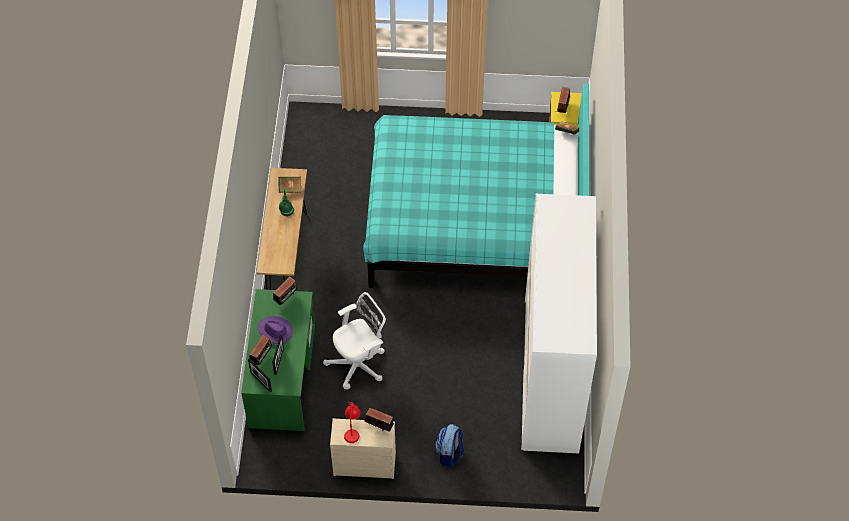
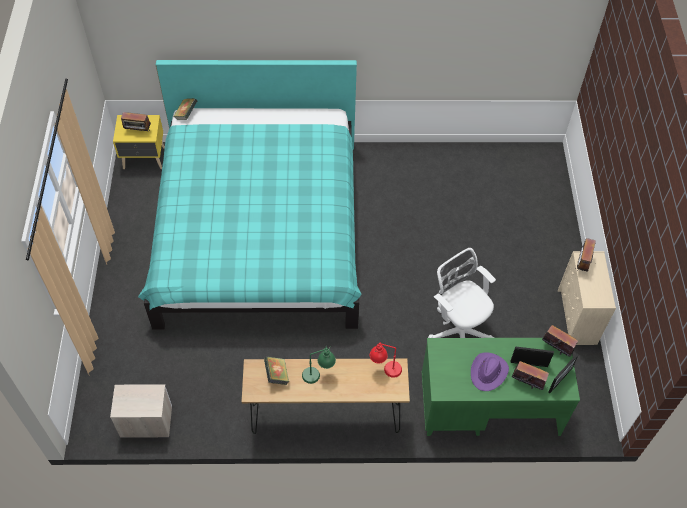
camera: 95 degrees left, 0 degrees up
radio [273,276,298,305] -> radio moved to [542,325,578,357]
red table lamp [344,402,360,443] -> red table lamp moved to [370,342,402,378]
backpack [435,424,464,466] -> none
white wardrobe [521,194,597,453] -> none
none -> nightstand [110,384,172,438]

